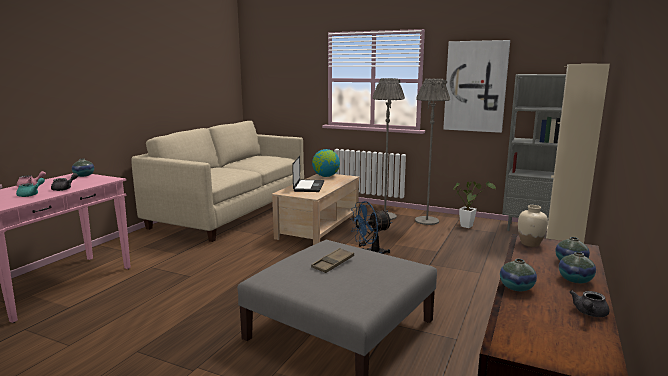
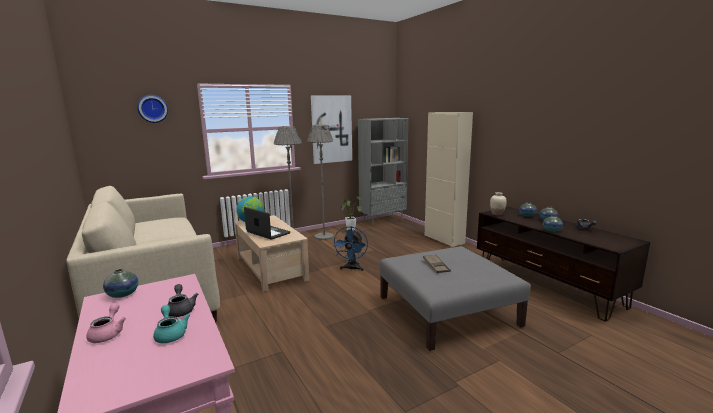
camera: 55 degrees left, 0 degrees up
none -> wall clock [137,95,168,123]

